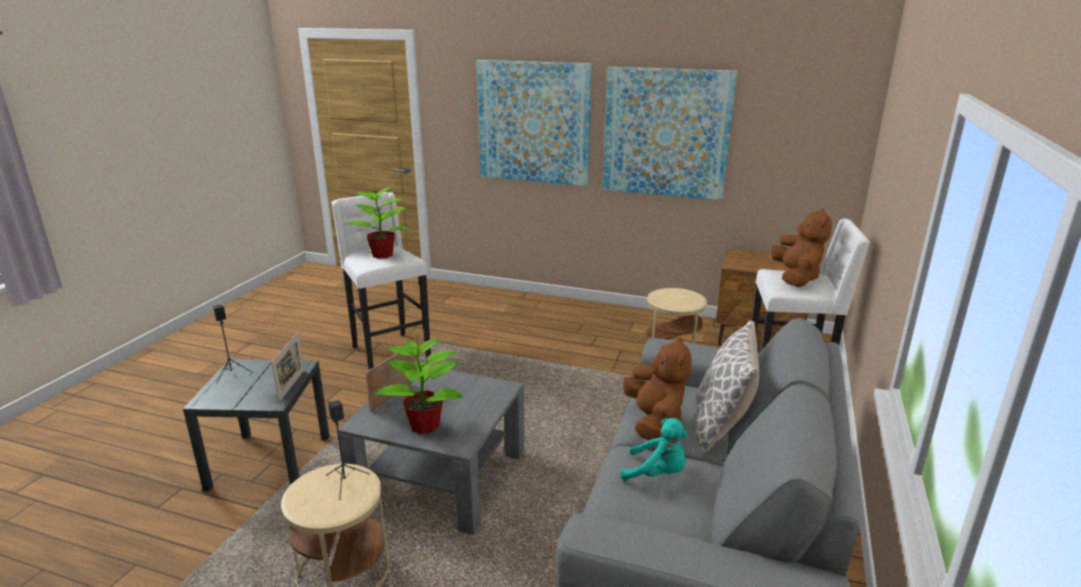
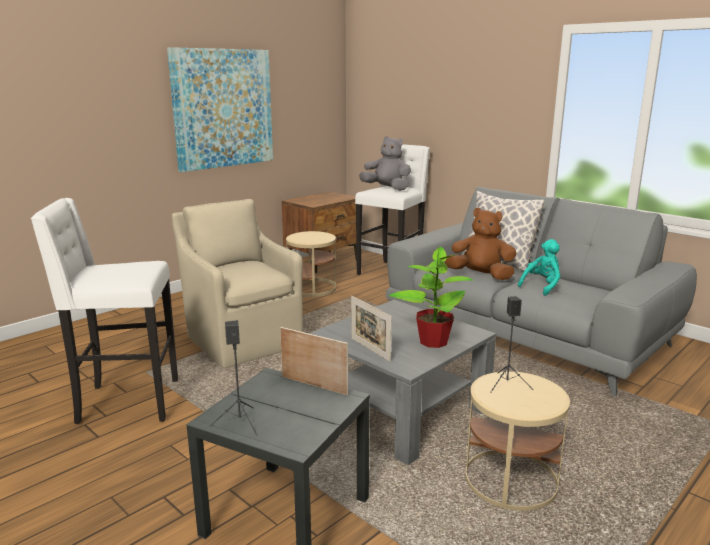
camera: 65 degrees left, 5 degrees down
potted plant [345,183,408,259] -> none
picture [477,60,592,186] -> none
brown plush toy [771,208,832,287] -> grey plush toy [359,136,411,191]
none -> beige armchair [172,199,303,368]

